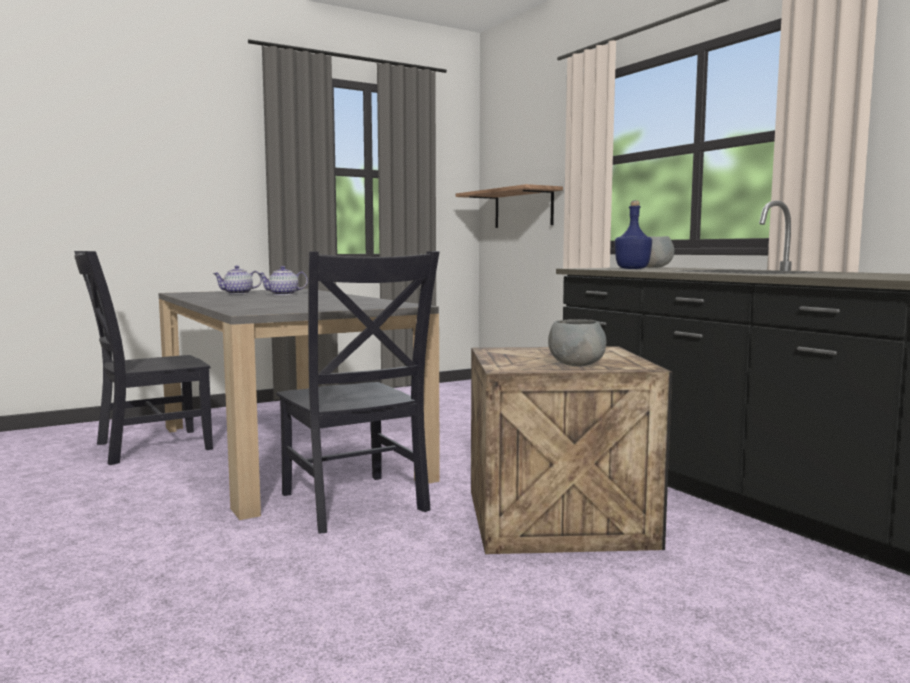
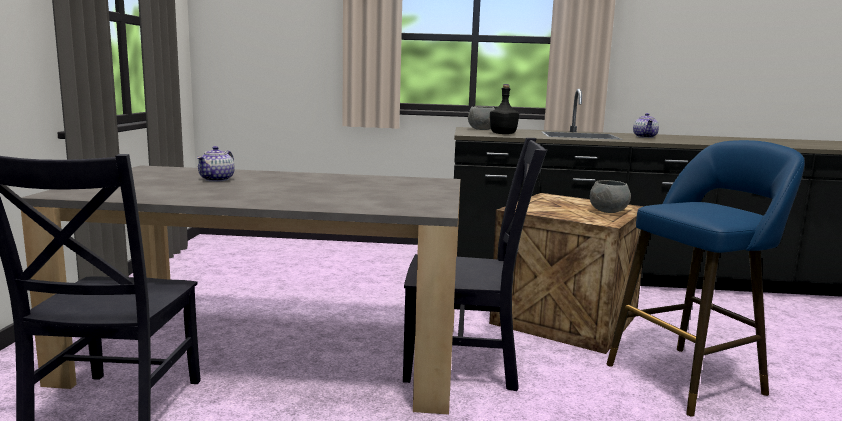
camera: 55 degrees left, 5 degrees up
teapot [213,266,262,294] -> teapot moved to [633,113,659,138]
shelf [456,184,563,228] -> none
blue bottle [615,201,652,269] -> black bottle [490,84,519,134]
none -> blue stool [607,140,805,417]

